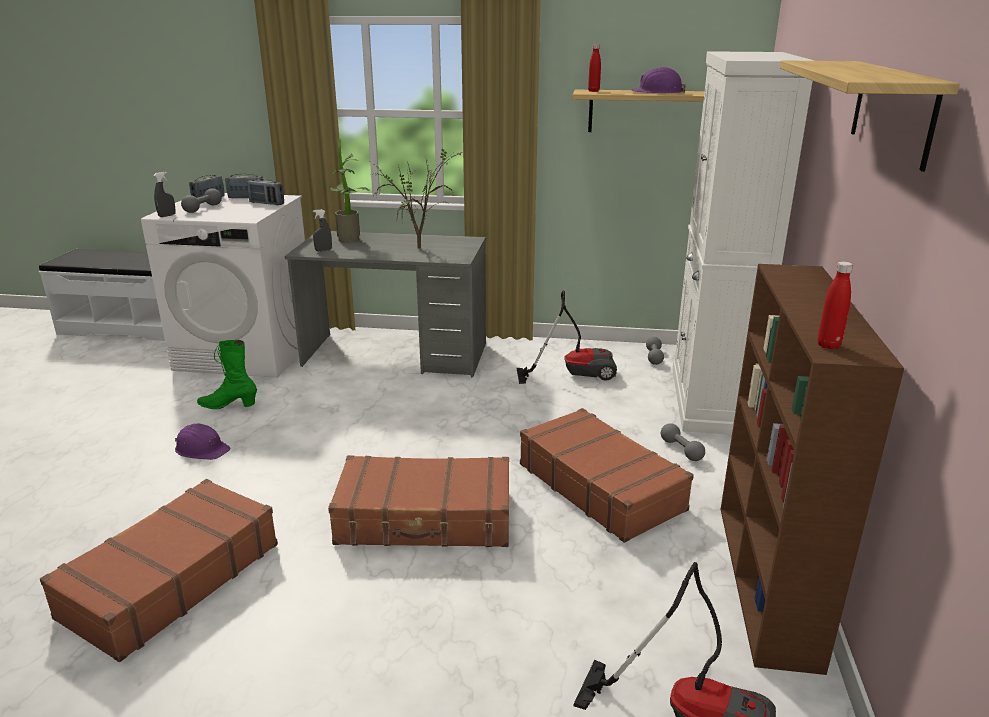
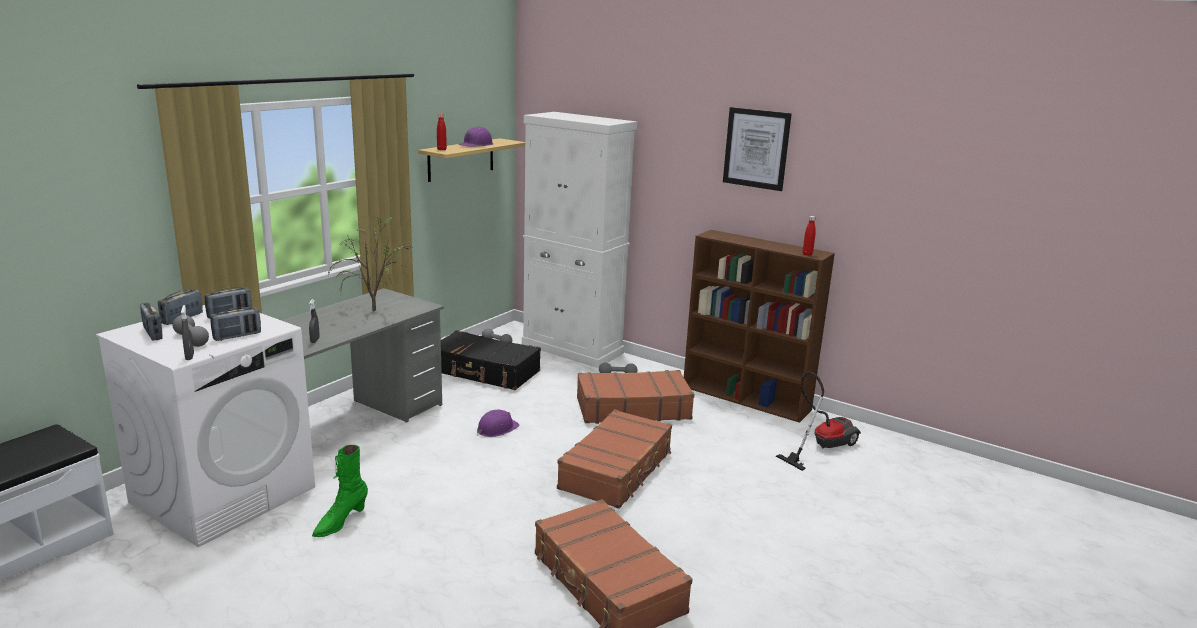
camera: 65 degrees left, 5 degrees down
purple hard hat [175,424,231,460] -> purple hard hat moved to [477,410,520,437]
potted plant [329,139,370,243] -> none
vacuum cleaner [516,290,617,384] -> black suitcase [441,330,541,390]
shelf [780,60,960,171] -> picture [723,107,792,191]
none -> radio [210,307,261,341]

